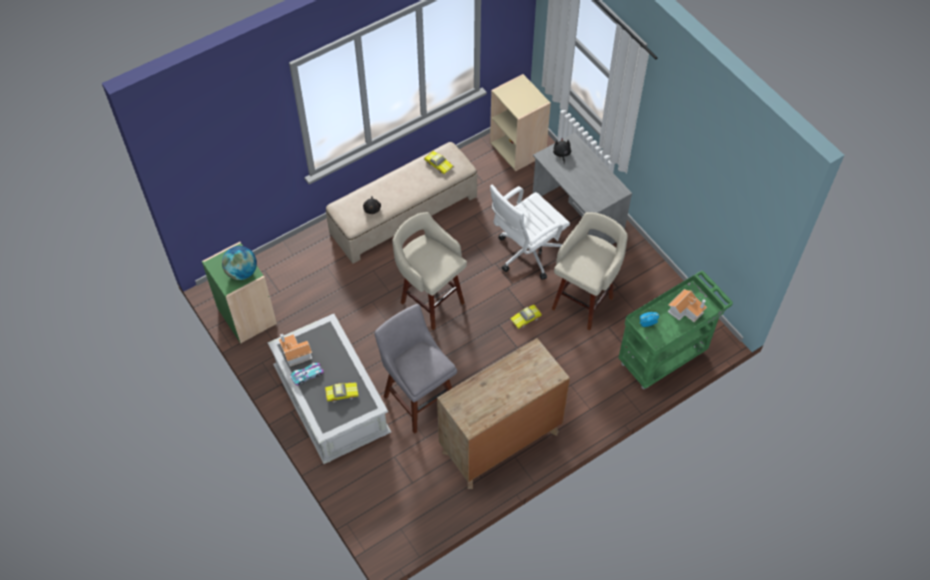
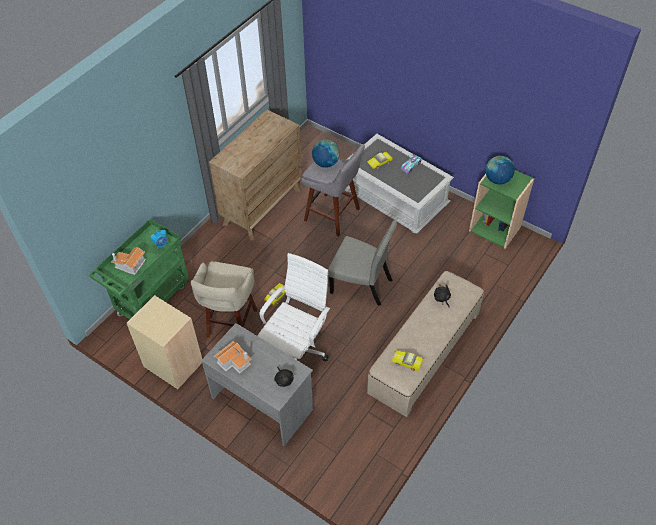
camera: 160 degrees right, 5 degrees down
toy house [279,334,312,367] -> toy house moved to [214,341,252,374]
beige stool [392,212,467,331] -> grey chair [328,220,397,306]
beige bookcase [490,74,551,171] -> beige bookcase moved to [127,295,202,389]
none -> globe [312,140,340,168]

